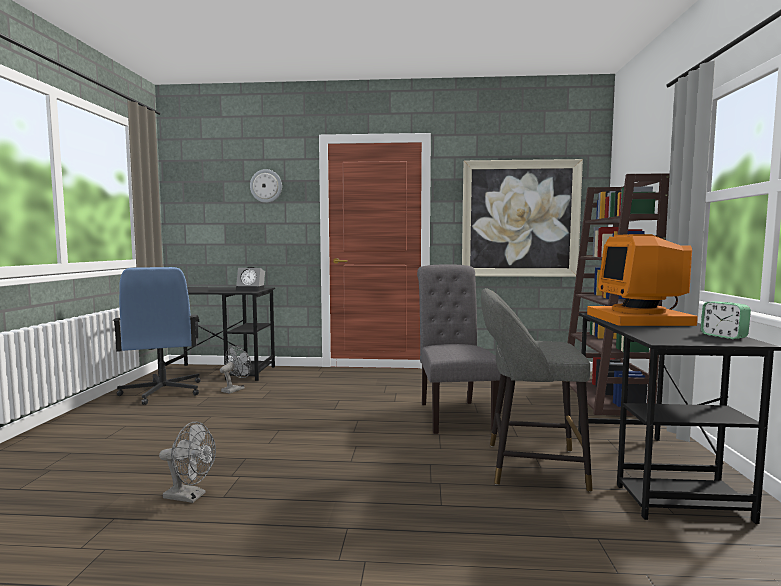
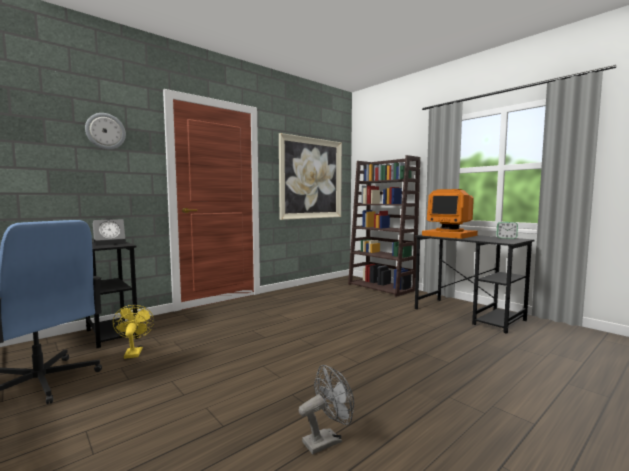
camera: 45 degrees left, 0 degrees up
grey fan [220,346,251,394] -> yellow fan [113,305,154,359]
grey chair [417,264,501,434] -> none
grey stool [481,288,593,492] -> none

